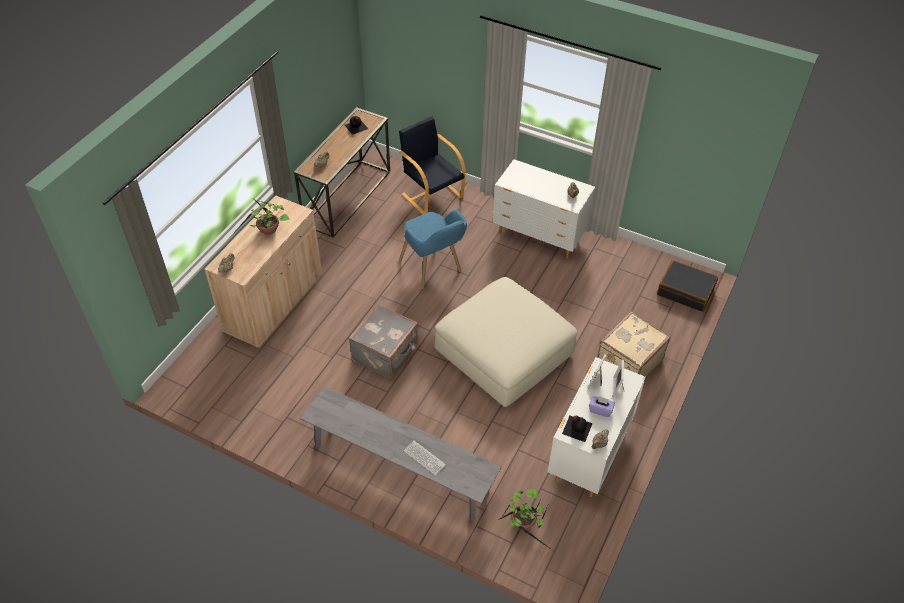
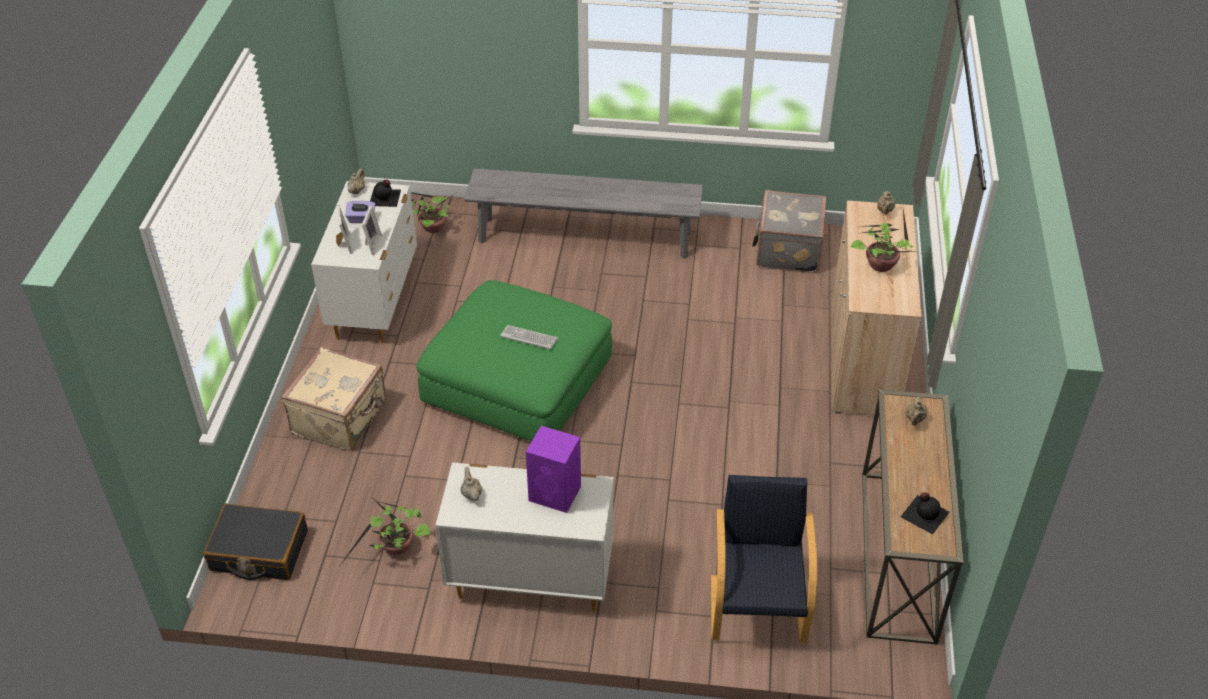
camera: 160 degrees right, 5 degrees down
grey suitcase [349,304,418,378] -> grey suitcase moved to [752,190,826,273]
black armchair [399,116,466,215] -> black armchair turned 120 degrees counterclockwise [711,475,817,644]
blue armchair [399,210,467,289] -> none
keyboard [404,440,446,475] -> keyboard moved to [500,325,558,349]
beige ottoman [434,277,577,407] -> green ottoman [416,280,612,441]
none -> potted plant [338,499,431,568]
none -> purple speaker [526,426,581,513]

